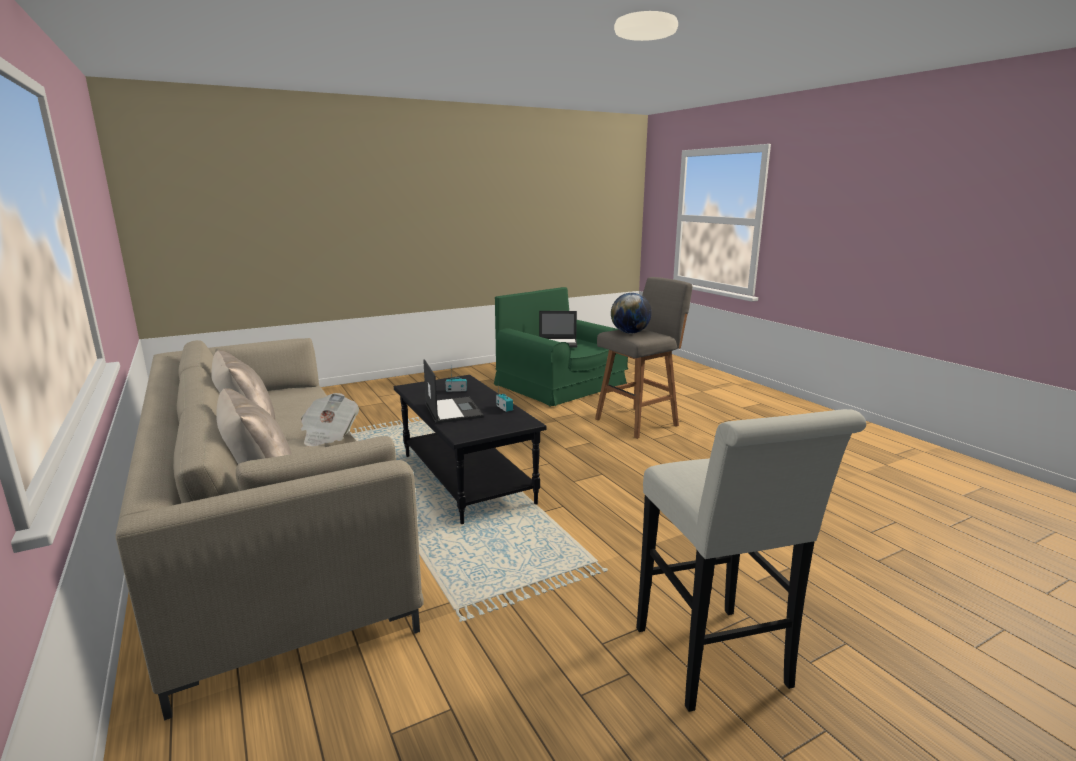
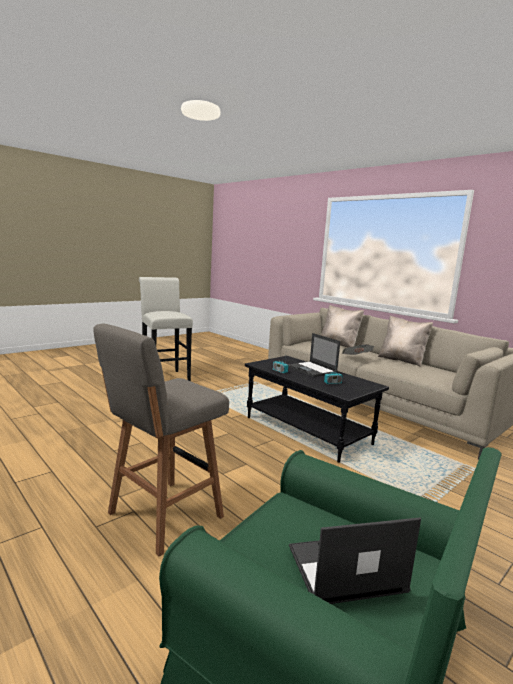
camera: 165 degrees right, 5 degrees down
globe [611,293,652,334] -> none

